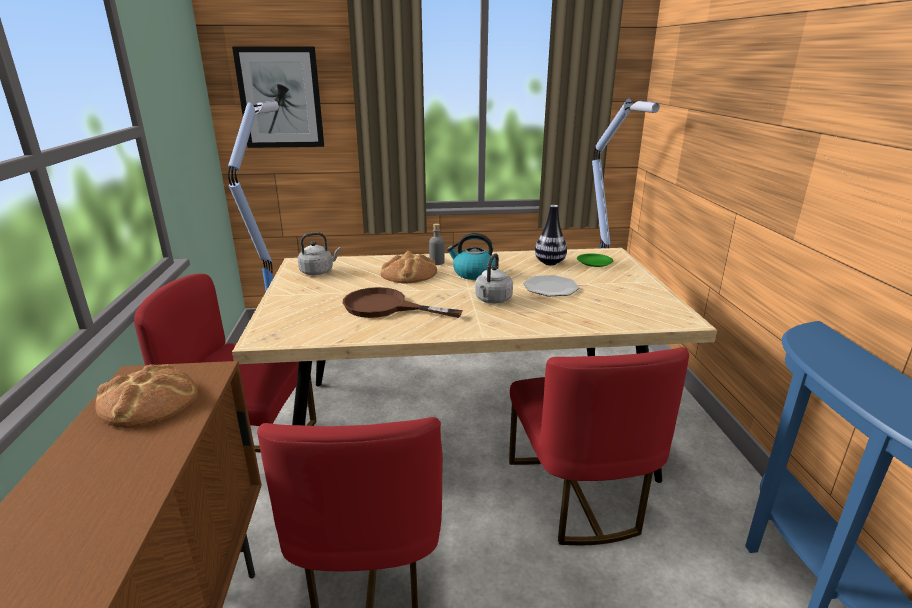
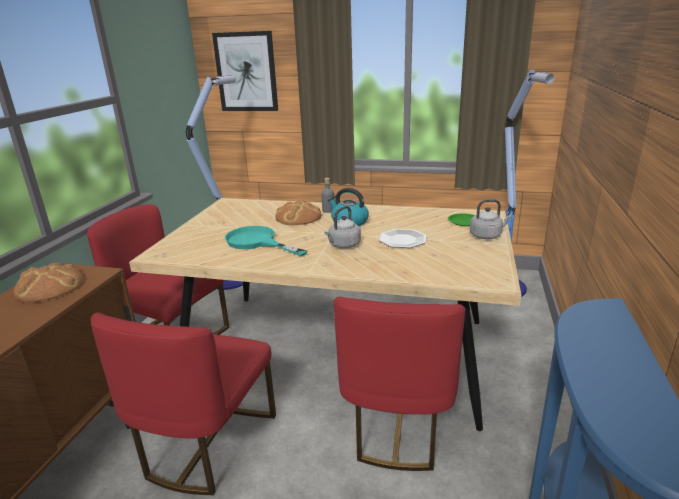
camera: 20 degrees right, 0 degrees up
grey kettle [297,232,341,275] -> grey kettle moved to [470,199,512,239]
brown frying pan [343,287,463,318] -> turquoise frying pan [225,226,307,256]
vase [535,205,567,265] -> none

